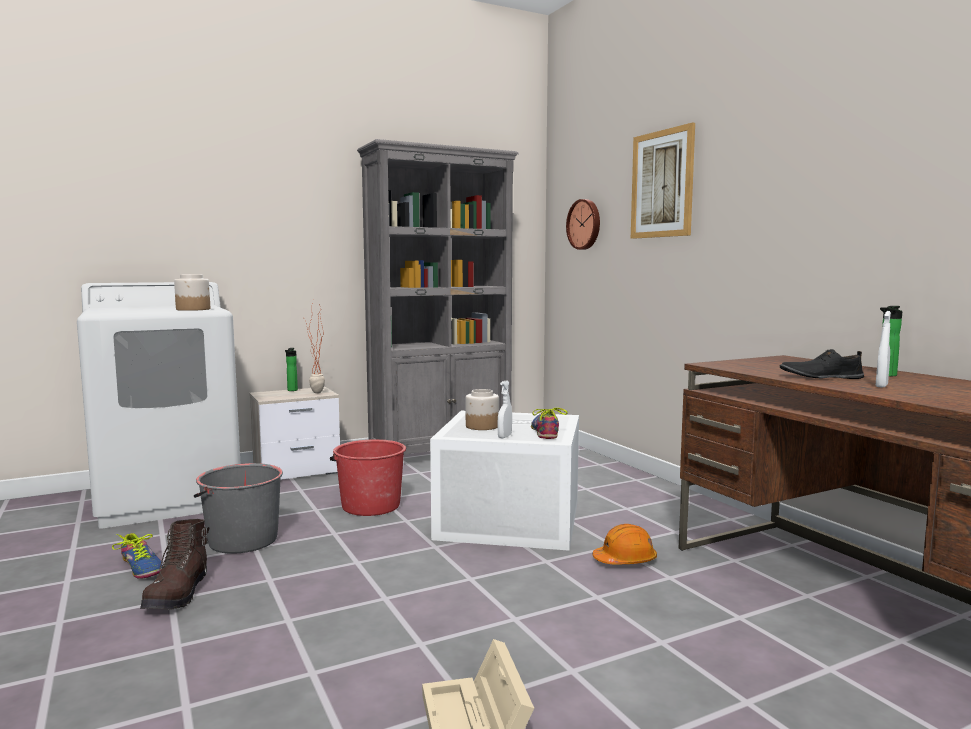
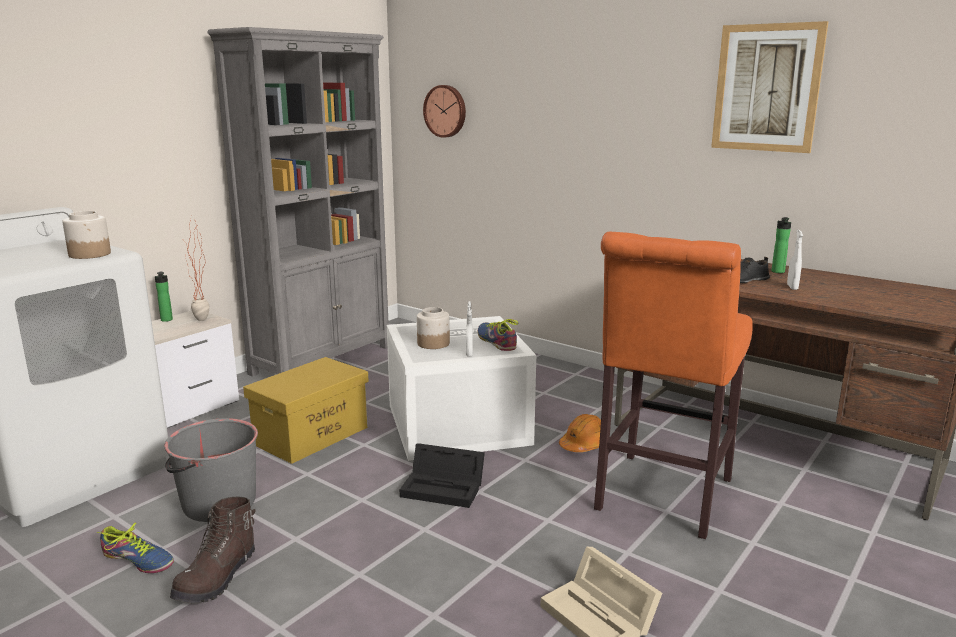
camera: 25 degrees left, 10 degrees up
brown boot [140,519,209,609] -> brown boot turned 45 degrees clockwise [170,496,255,604]
red bucket [330,439,406,516] -> yellow storage box [243,357,369,464]
picture [631,122,695,239] -> picture moved to [711,21,829,153]
none -> black storage box [400,443,485,508]
none -> orange stool [594,232,753,539]

